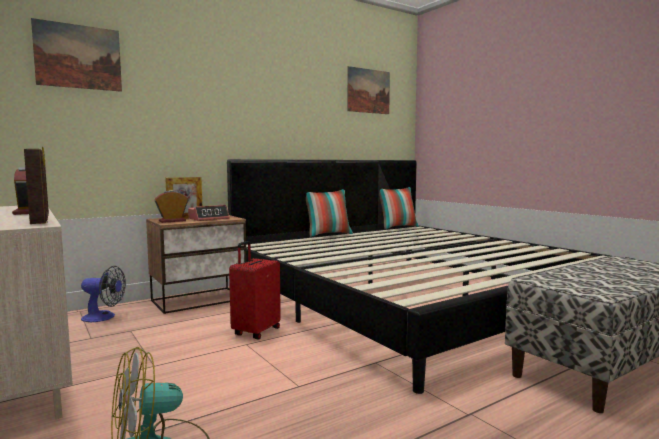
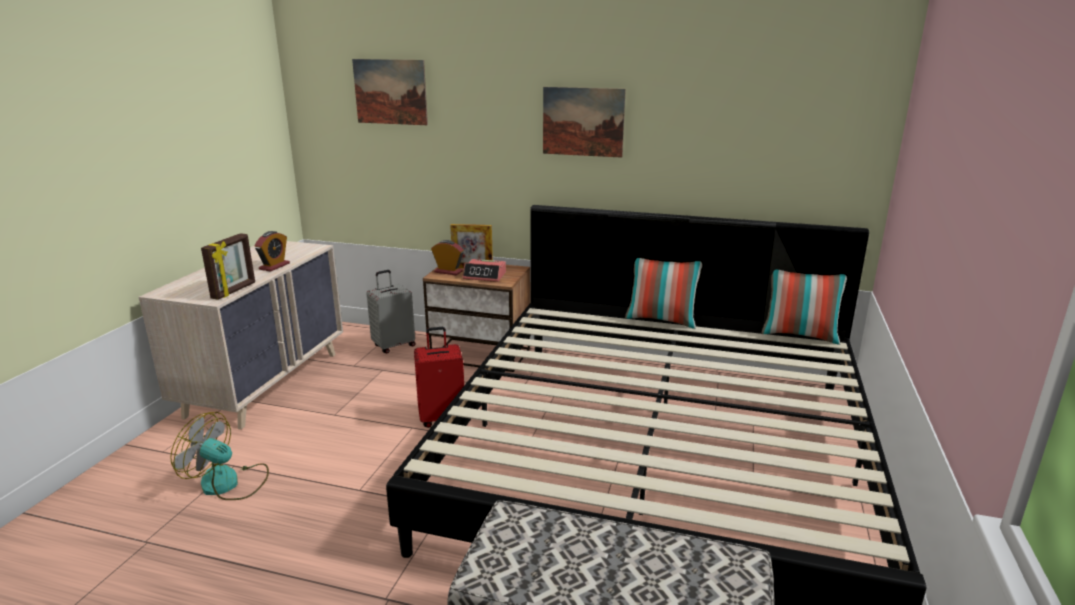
camera: 50 degrees right, 15 degrees up
fan [81,266,126,322] -> grey suitcase [366,270,415,353]
picture [347,66,390,114] -> picture moved to [543,87,626,158]

